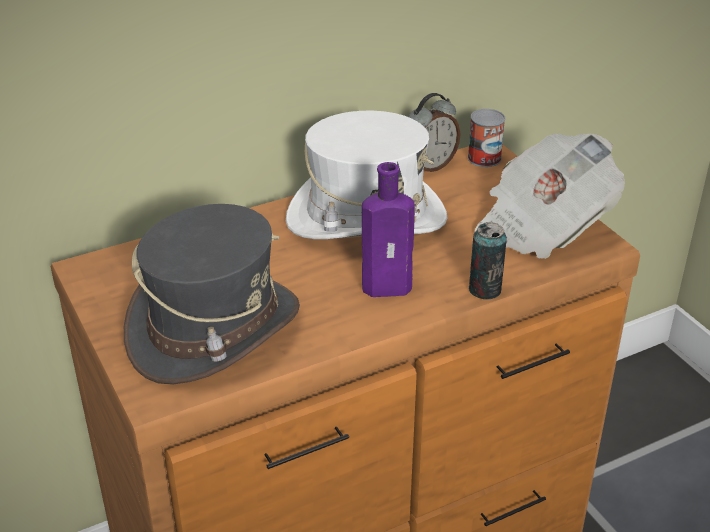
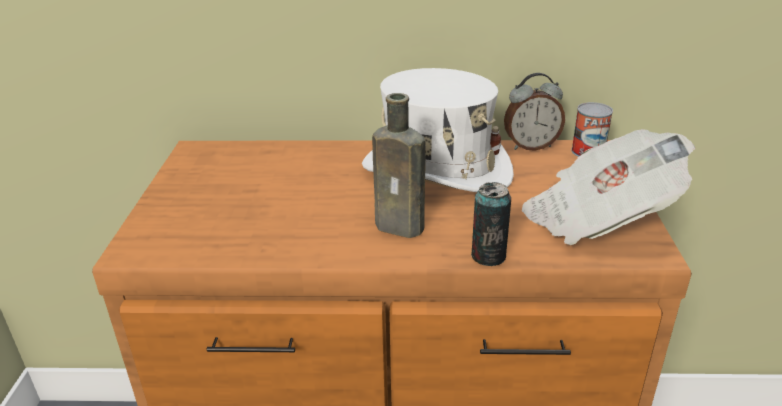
camera: 30 degrees right, 5 degrees down
grey hat [124,204,300,385] -> none
purple bottle [362,162,415,297] -> brown bottle [372,93,426,238]

